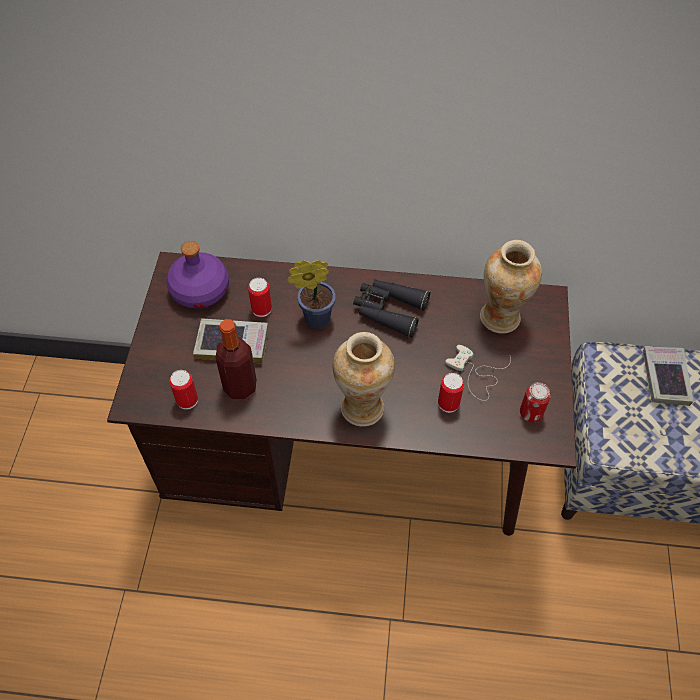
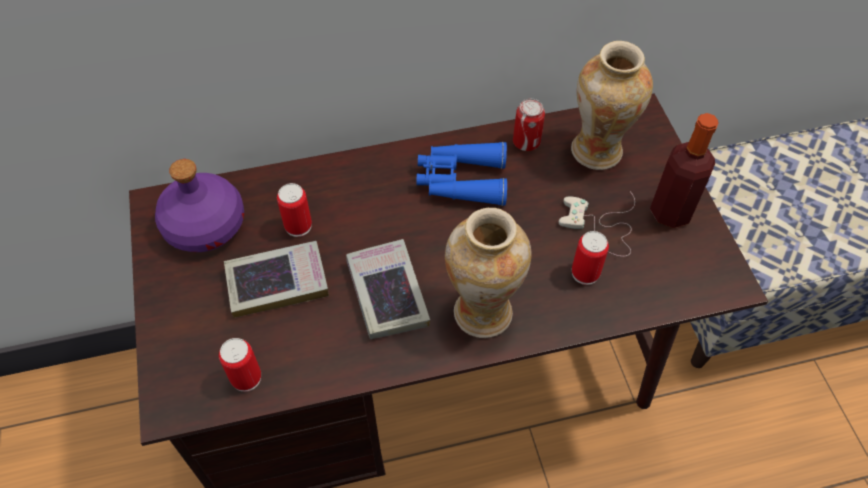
camera: 20 degrees left, 0 degrees up
bottle [216,319,257,399] -> bottle moved to [650,113,718,228]
potted plant [288,260,336,329] -> none
black binoculars [353,279,430,338] -> blue binoculars [416,142,507,206]
can [520,382,551,422] -> can moved to [513,99,545,151]
book [643,347,694,406] -> book moved to [346,239,430,339]

